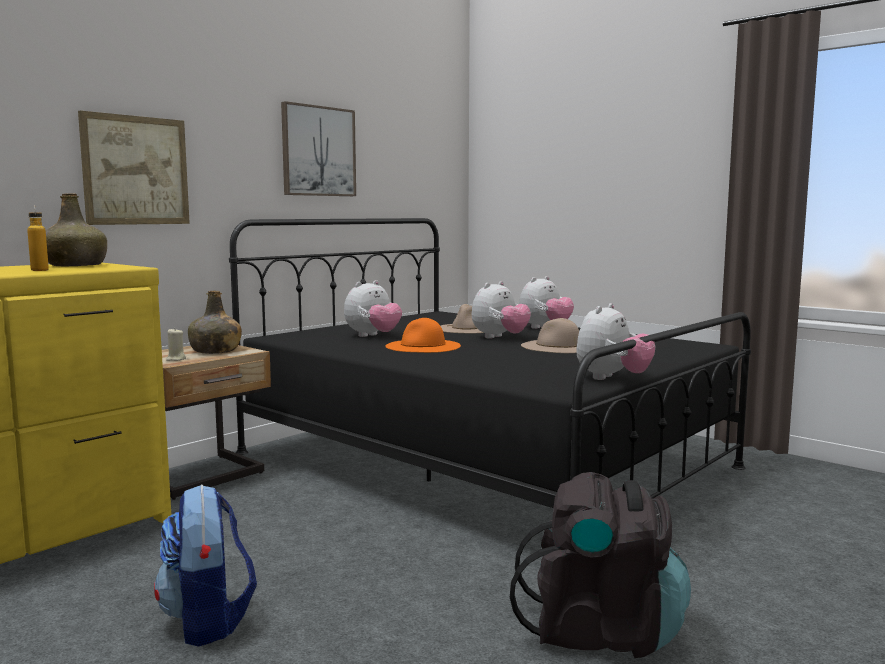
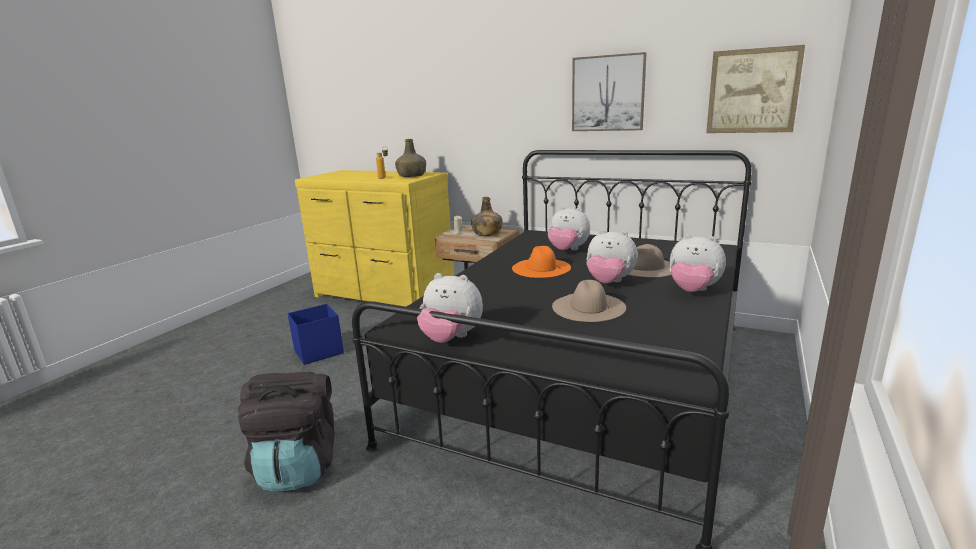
camera: 75 degrees right, 10 degrees up
picture [78,111,190,225] -> picture moved to [706,45,805,133]
backpack [154,485,257,647] -> blue storage box [287,304,344,365]

